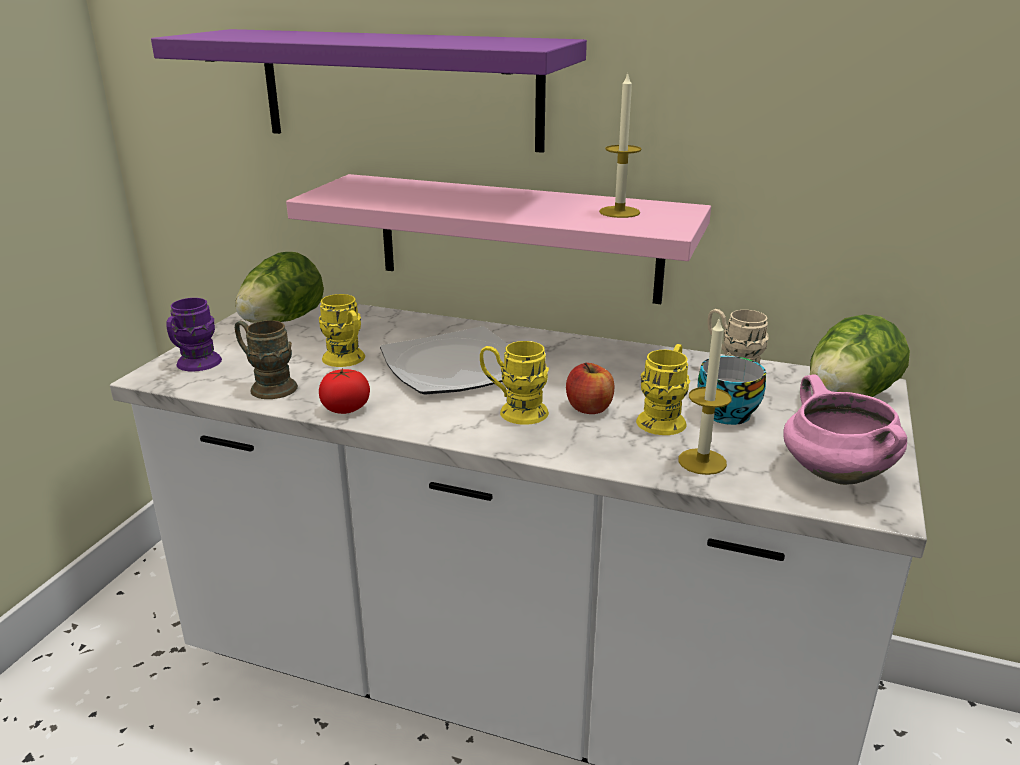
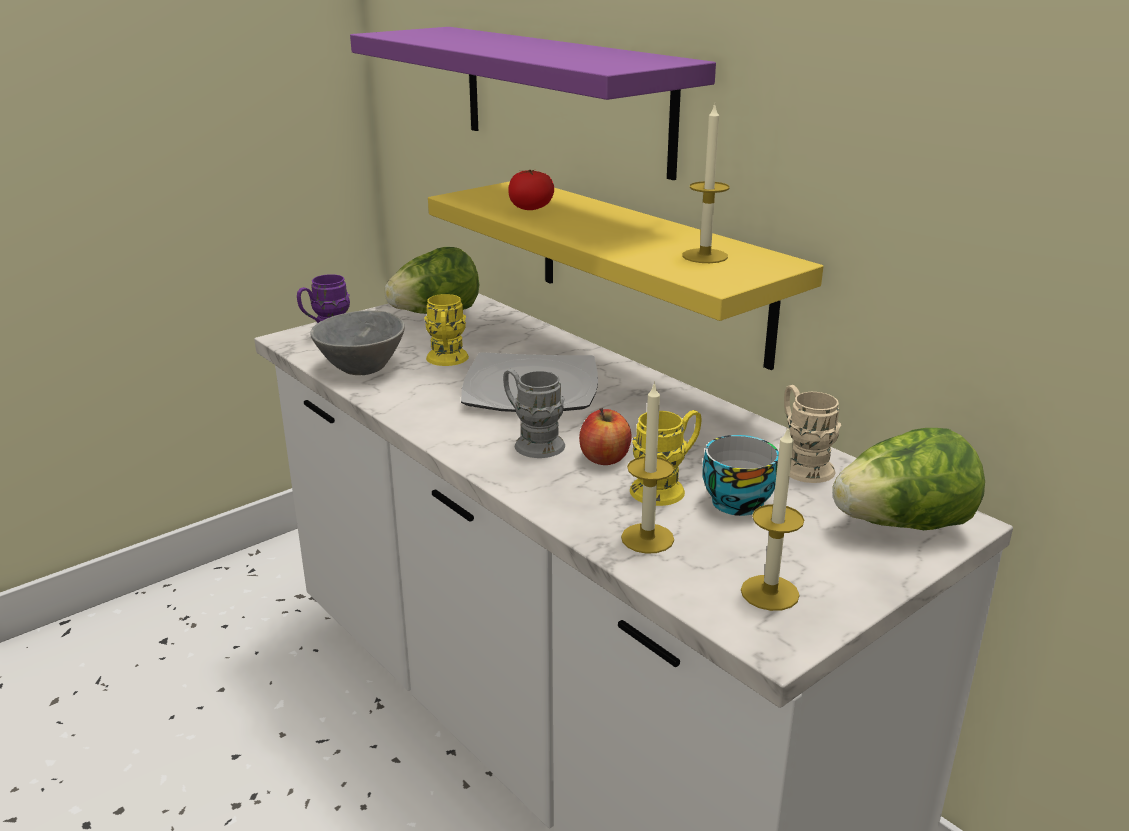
camera: 30 degrees right, 0 degrees up
brown mug [235,320,298,399] -> grey bowl [310,310,405,375]
pink shelf [286,174,711,304] -> yellow shelf [428,181,823,370]
tomato [319,368,370,414] -> tomato moved to [508,170,554,210]
yellow mug [480,341,549,425] -> grey mug [503,369,565,458]
pink cooking pot [783,374,907,485] -> candle [741,426,804,611]

